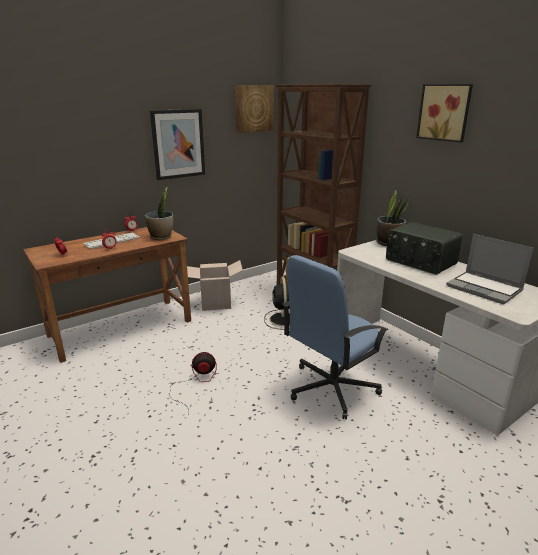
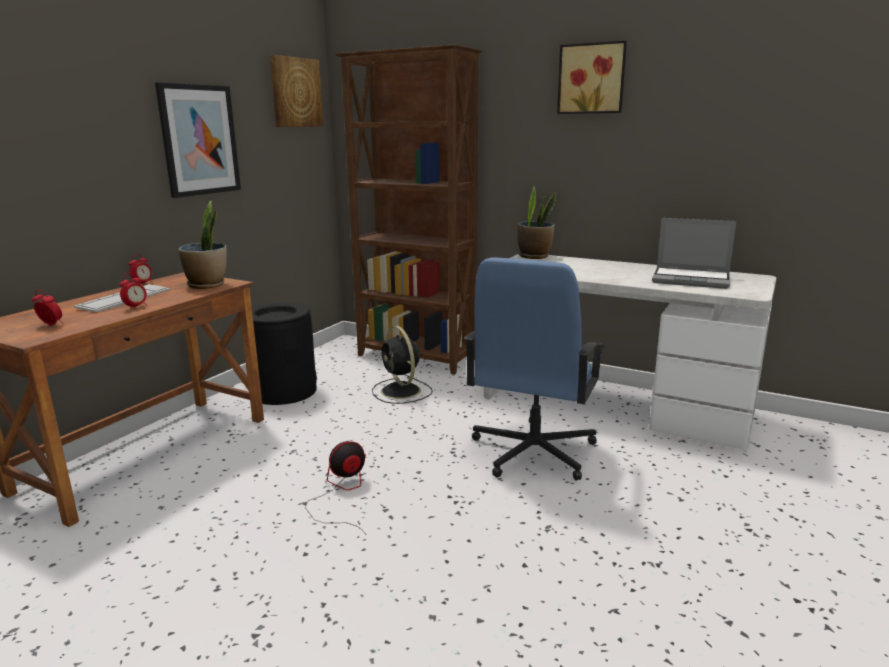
camera: 25 degrees left, 5 degrees down
cardboard box [187,260,243,311] -> black trash can [243,302,317,405]
radio [386,222,462,275] -> none

